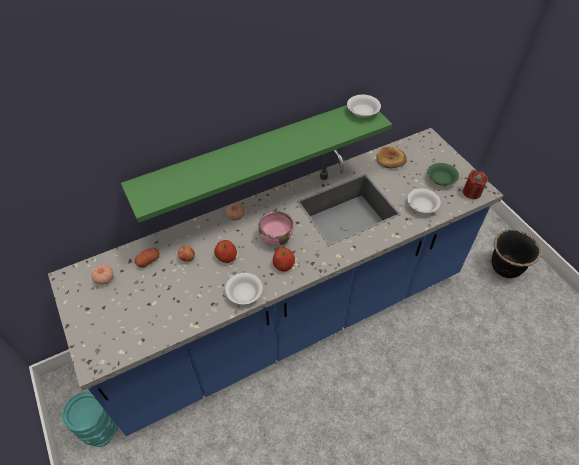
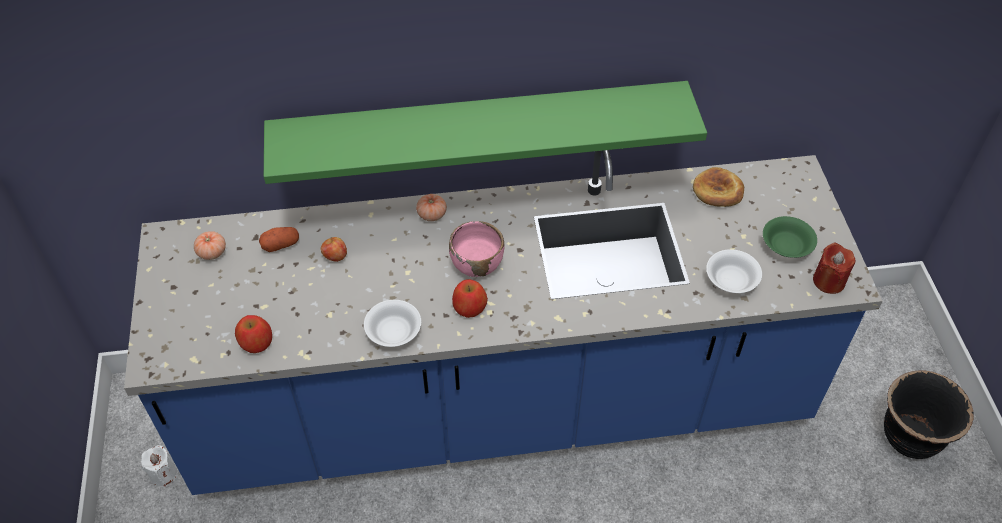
camera: 20 degrees right, 0 degrees up
turquoise vase [62,391,118,447] -> white candle [141,445,178,487]
apple [214,240,237,263] -> apple moved to [235,315,272,353]
white bowl [347,95,381,118] -> none

